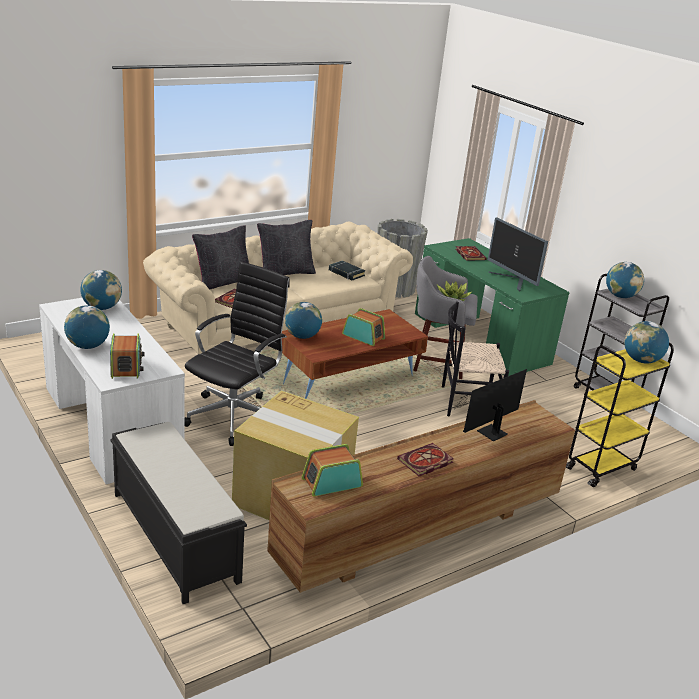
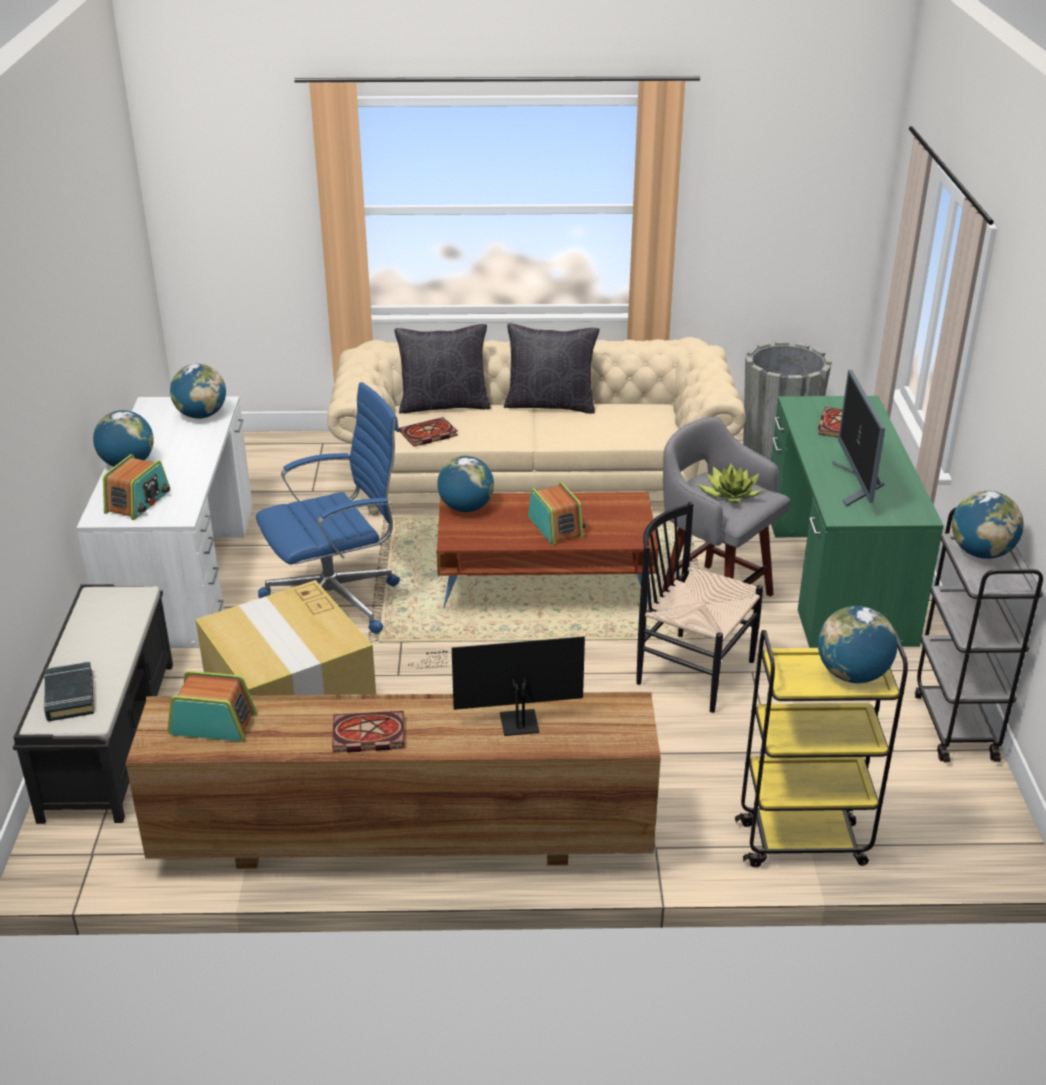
camera: 35 degrees right, 5 degrees up
black office chair [184,262,290,446] -> blue office chair [256,382,400,634]
black book [329,261,365,281] -> black book moved to [44,662,94,721]

